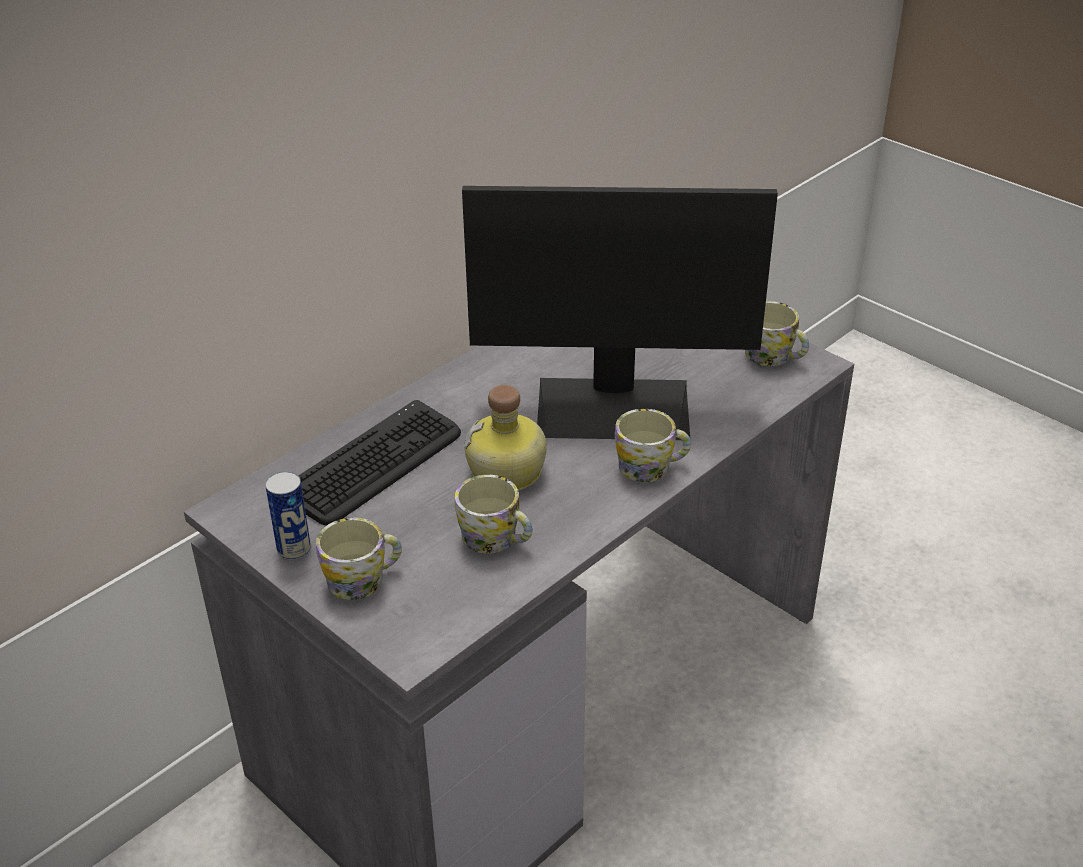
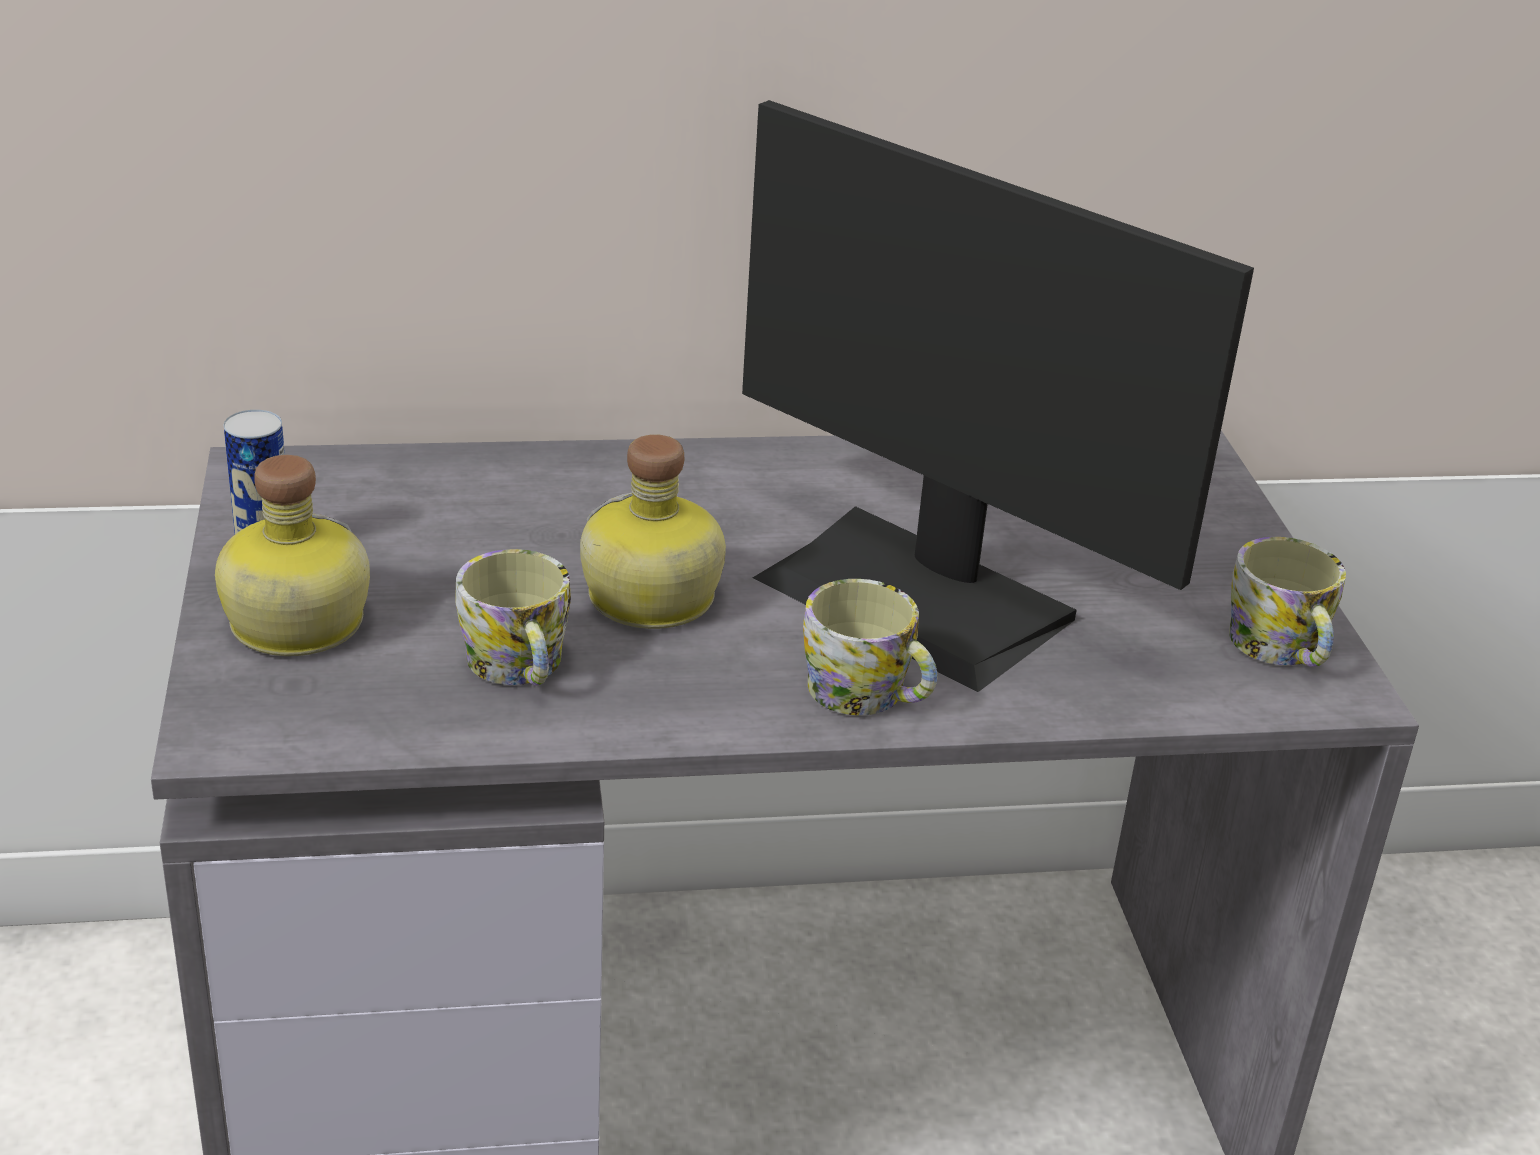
camera: 35 degrees right, 5 degrees down
keyboard [298,400,461,526] -> none
mug [316,517,402,600] -> bottle [215,455,370,656]

